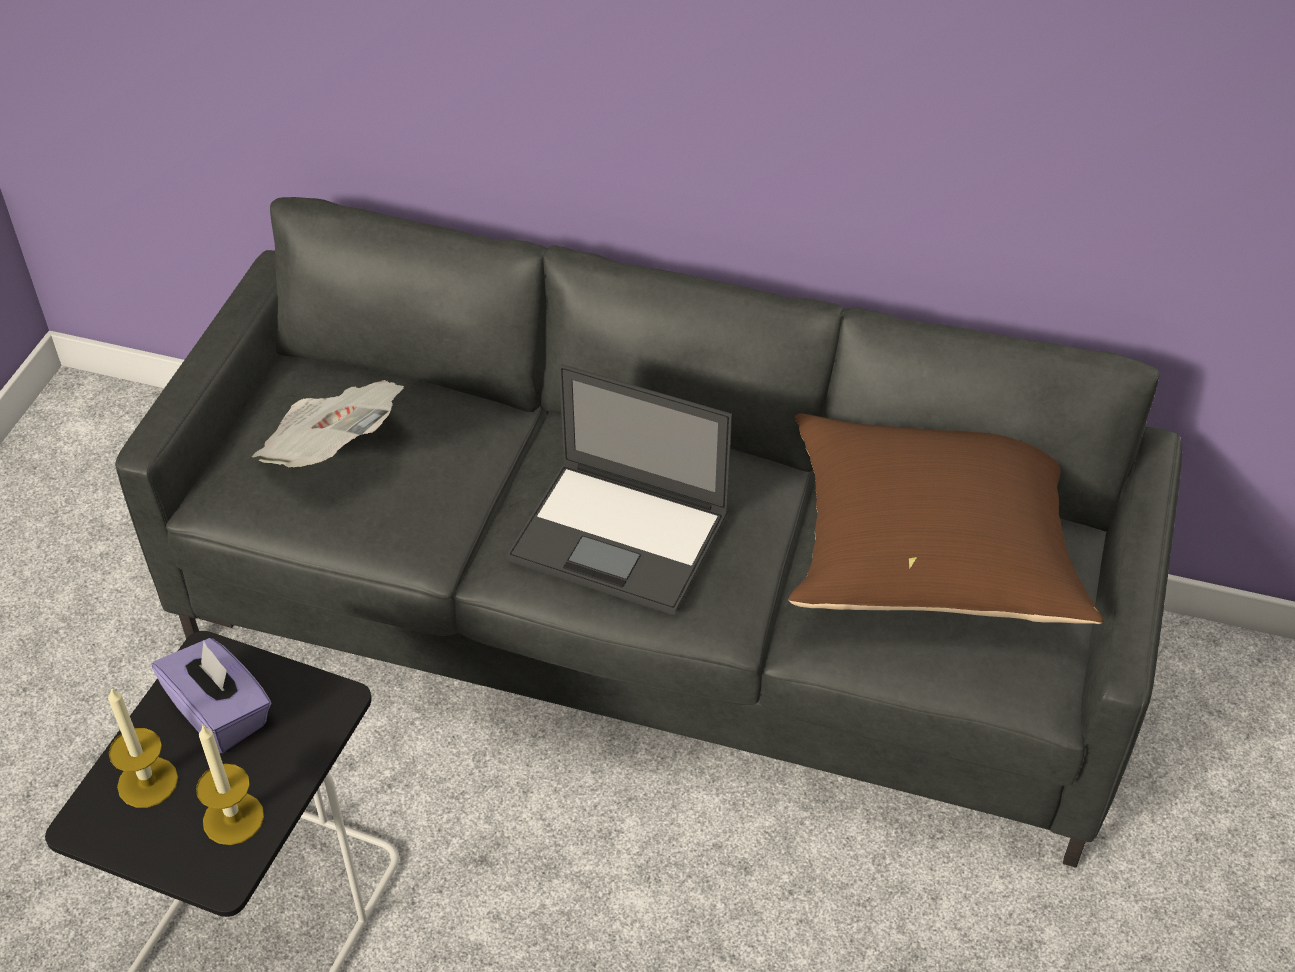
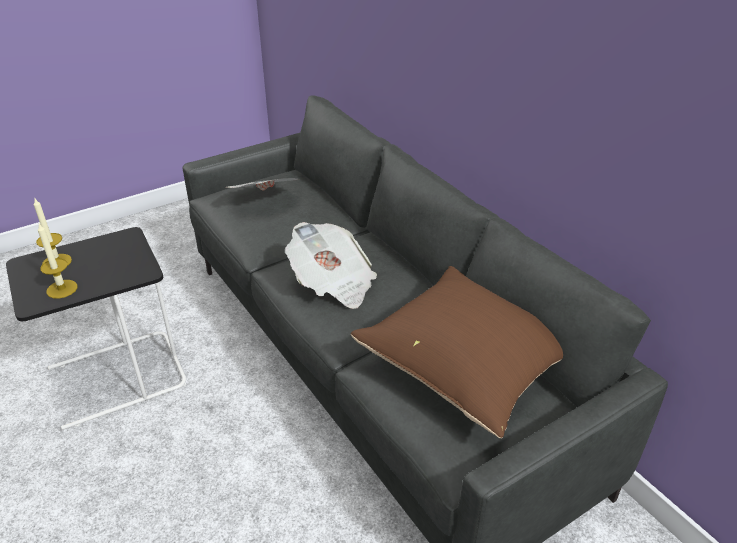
camera: 40 degrees right, 10 degrees down
purple tissue box [152,638,271,753] -> none
laptop [506,364,732,615] -> newspaper [285,222,377,309]

